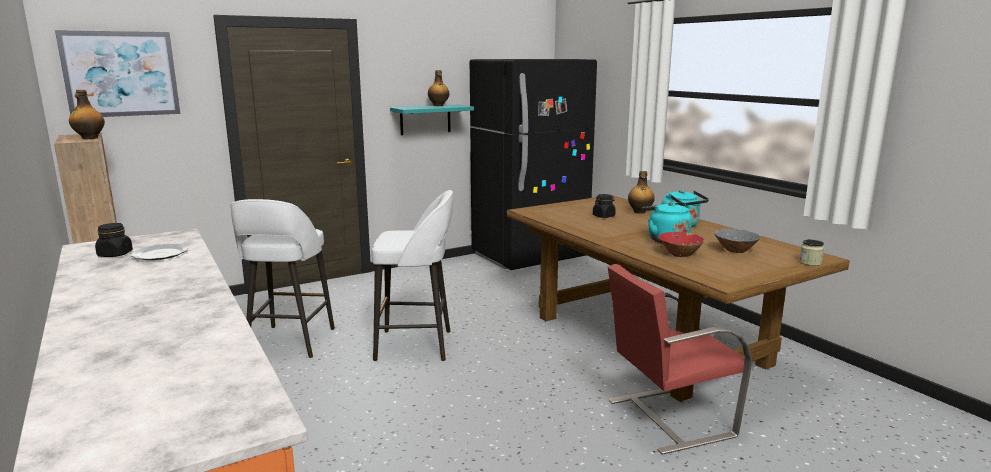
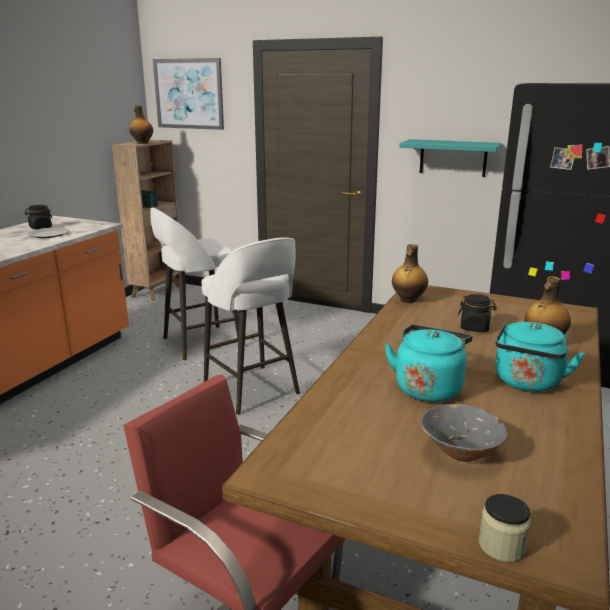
camera: 55 degrees right, 5 degrees up
bottle [428,70,449,106] -> bottle moved to [392,244,428,303]
red bowl [658,232,704,257] -> none

